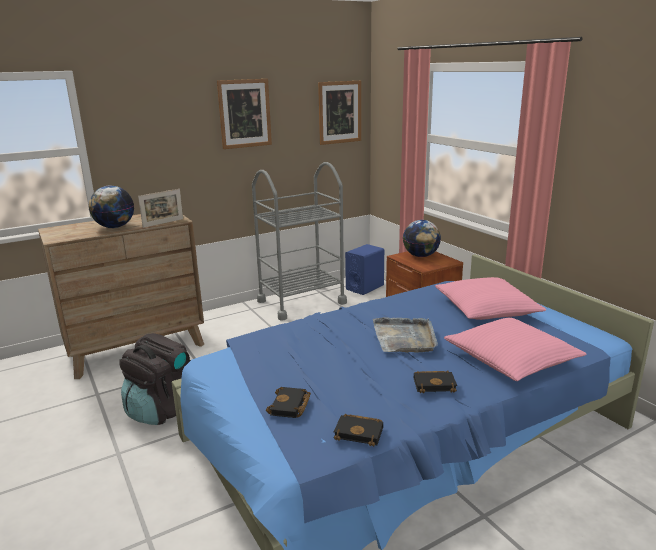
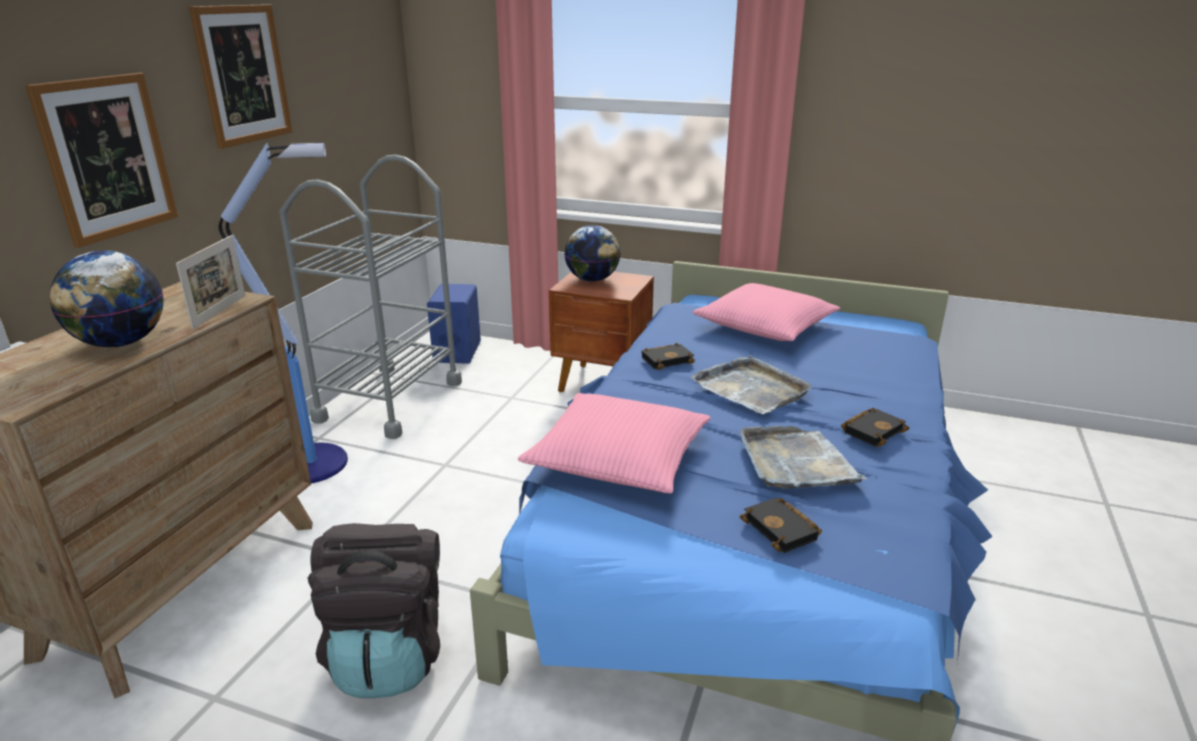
camera: 40 degrees left, 5 degrees up
picture [318,81,361,145] -> picture moved to [25,73,178,248]
black book [334,414,383,446] -> black book moved to [641,343,695,370]
pink pillow [444,317,586,381] -> pink pillow moved to [518,393,711,493]
none -> floor lamp [219,143,348,484]
none -> grey tray [739,426,867,489]

